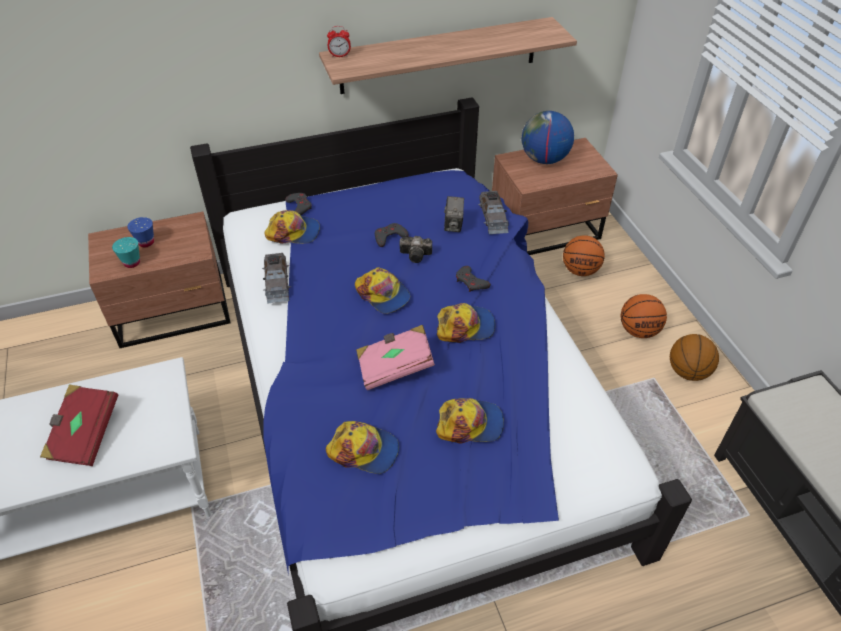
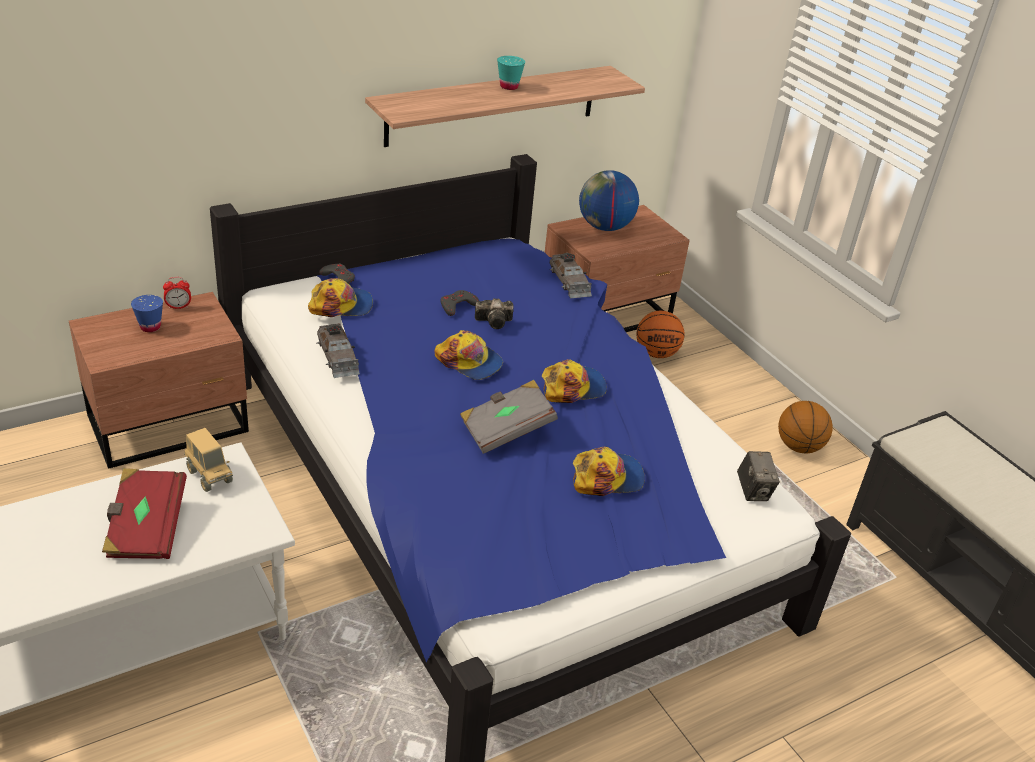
camera: 15 degrees left, 10 degrees down
turquoise cup [112,237,140,268] -> turquoise cup moved to [497,56,525,90]
cap [326,421,399,474] -> none
alarm clock [327,26,351,57] -> alarm clock moved to [163,277,191,309]
pink book [356,325,435,390] -> grey book [460,380,558,454]
camera [444,196,464,232] -> camera moved to [737,451,780,501]
grey game controller [456,266,491,292] -> none
basketball [621,294,667,338] -> none
none -> toy truck [184,428,233,492]

